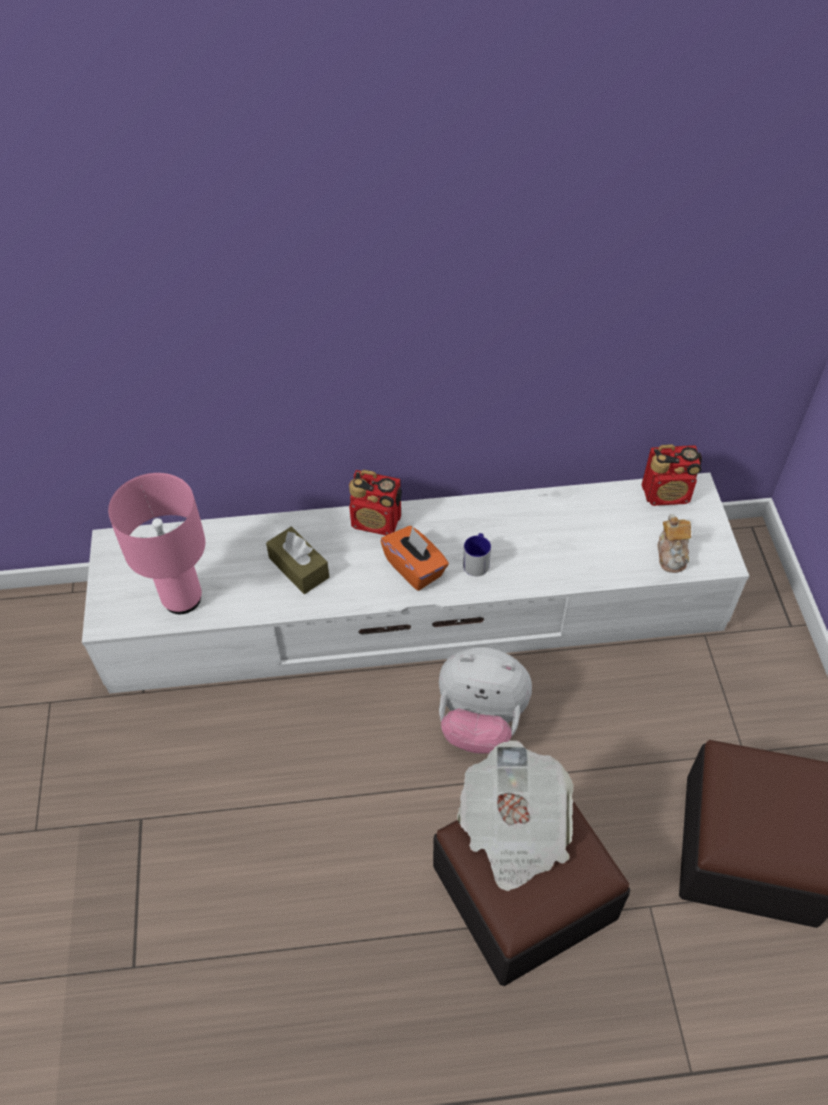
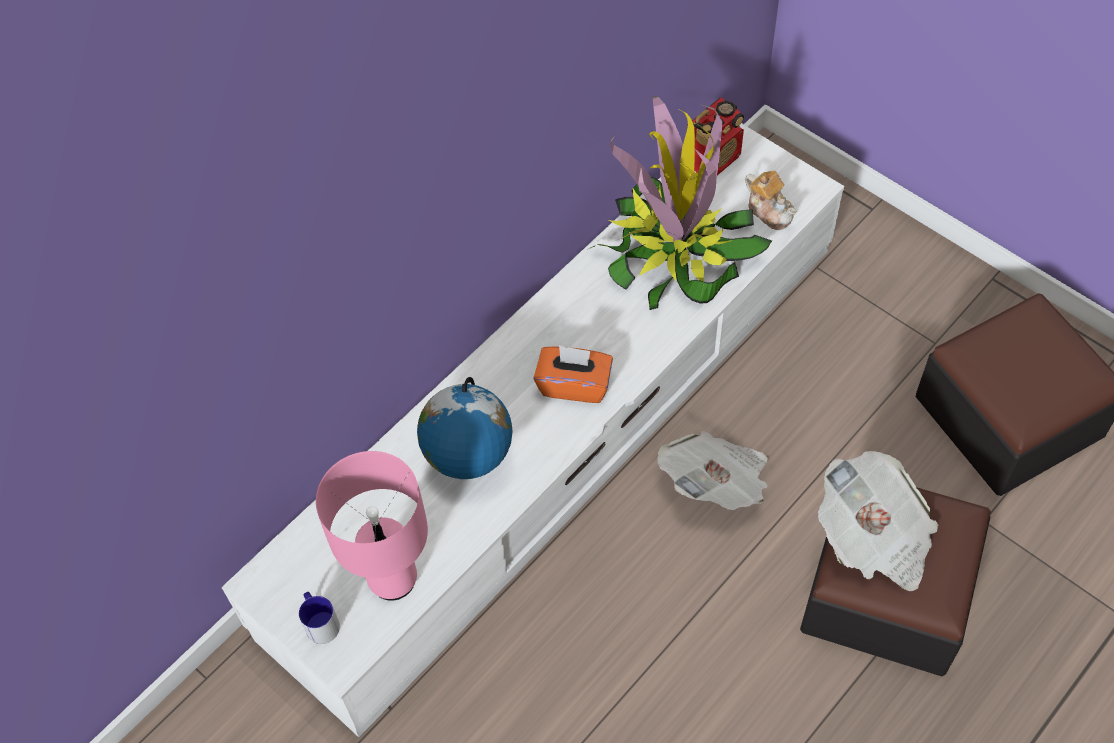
camera: 40 degrees left, 5 degrees up
brown tissue box [266,527,329,594] -> globe [417,377,512,479]
radio [349,470,402,535] -> none
plush toy [439,647,532,754] -> newspaper [657,431,768,510]
mug [463,533,491,576] -> mug moved to [299,592,340,644]
none -> potted plant [588,96,772,310]

